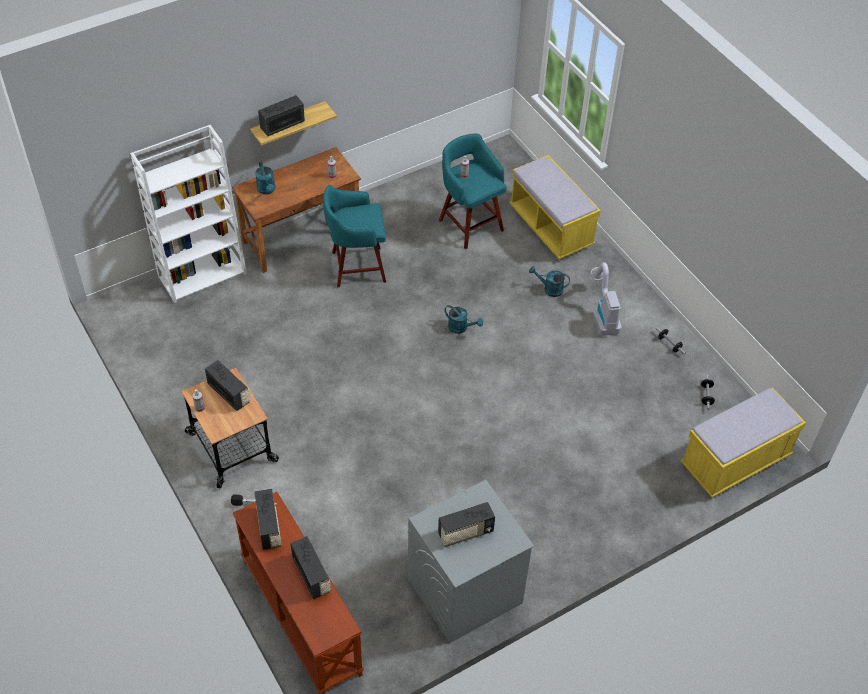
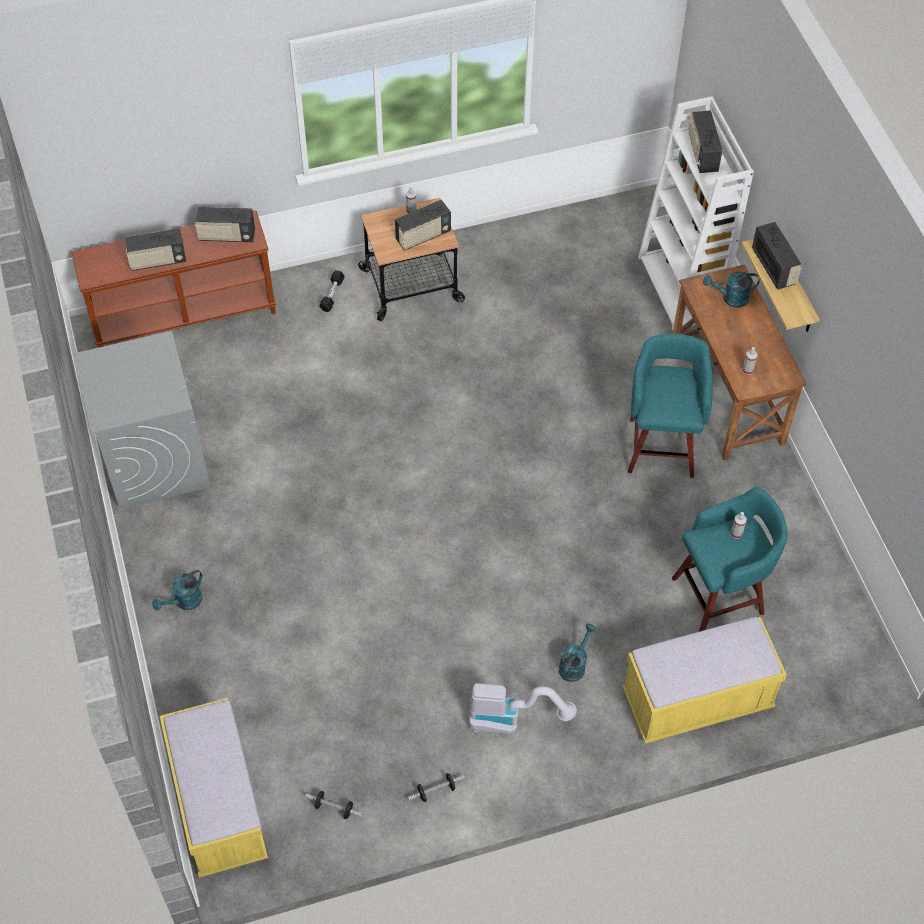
camera: 105 degrees right, 5 degrees up
radio [438,502,495,547] -> radio moved to [688,110,723,173]
turquoise watering can [444,305,483,334] -> turquoise watering can moved to [153,570,202,610]

